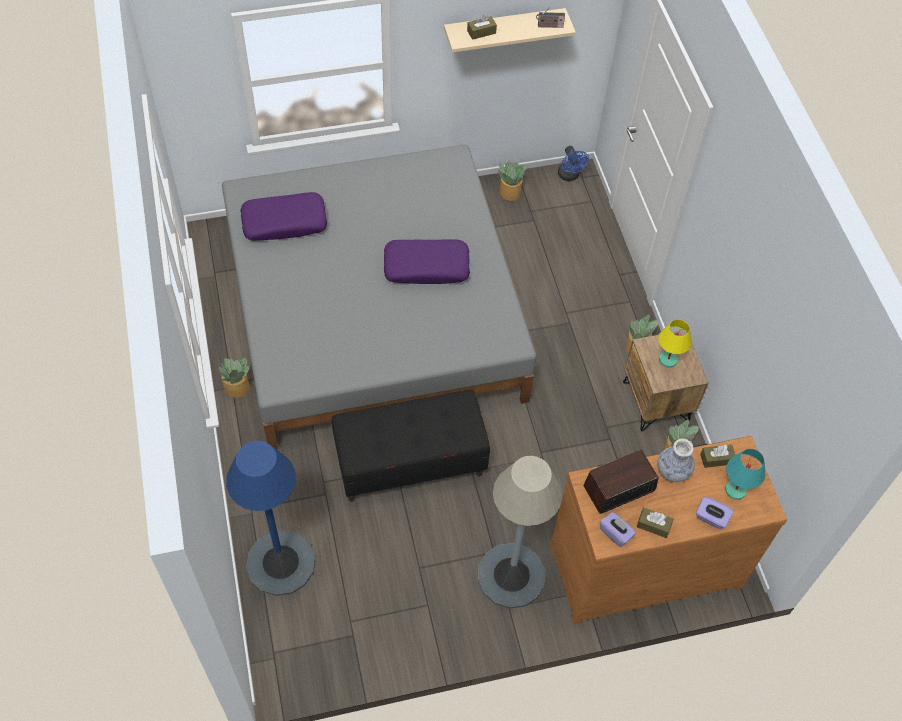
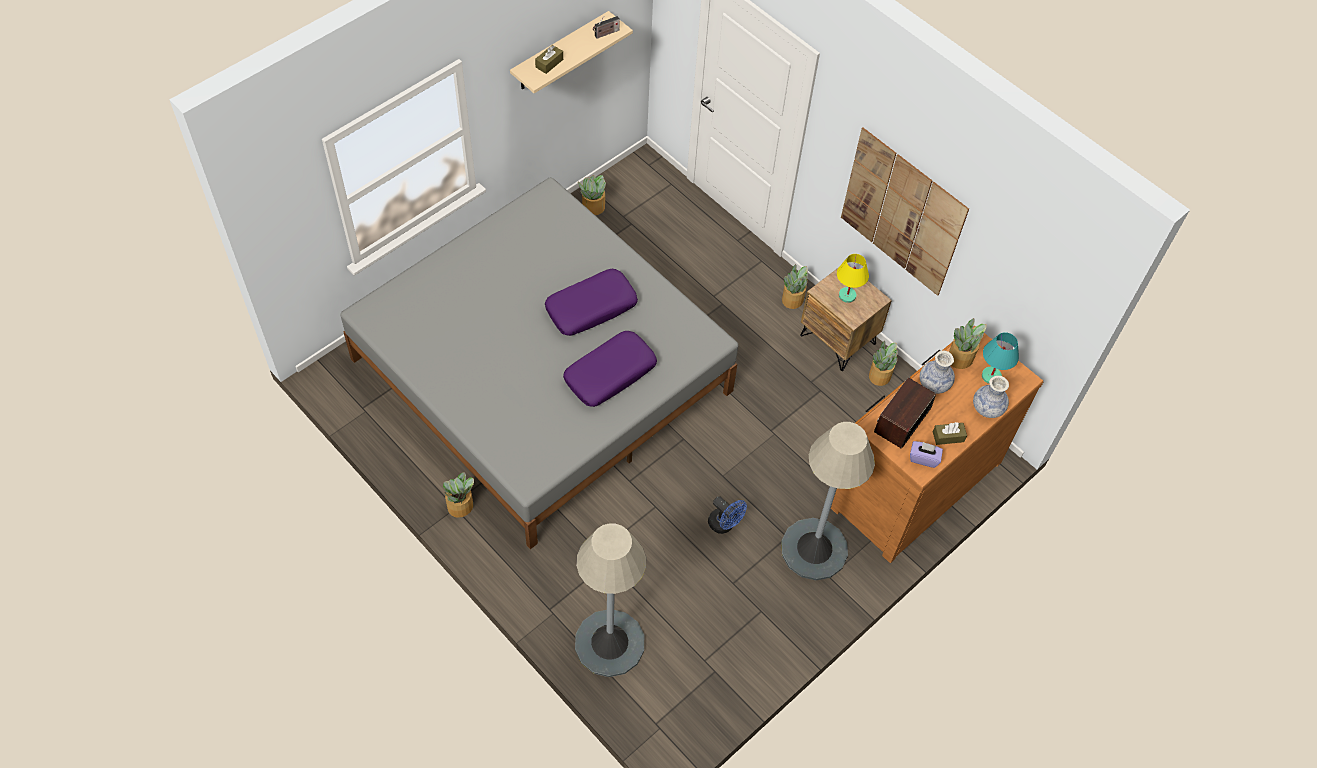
camera: 30 degrees left, 0 degrees up
blue floor lamp [226,441,315,596] -> grey floor lamp [575,523,646,677]
purple pillow [240,192,327,241] -> purple pillow moved to [563,331,657,407]
black bench [332,390,490,502] -> none
blue fan [558,146,589,181] -> blue fan moved to [708,496,747,534]
purple tissue box [696,496,734,529] -> vase [973,376,1009,418]
brown tissue box [700,444,735,468] -> potted plant [949,318,986,369]
none -> picture [841,127,969,296]

